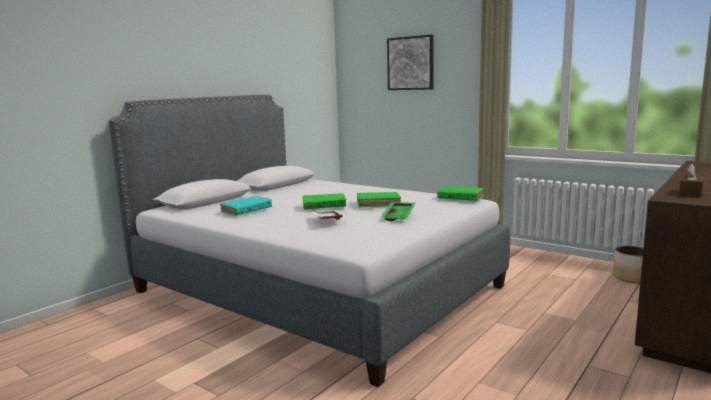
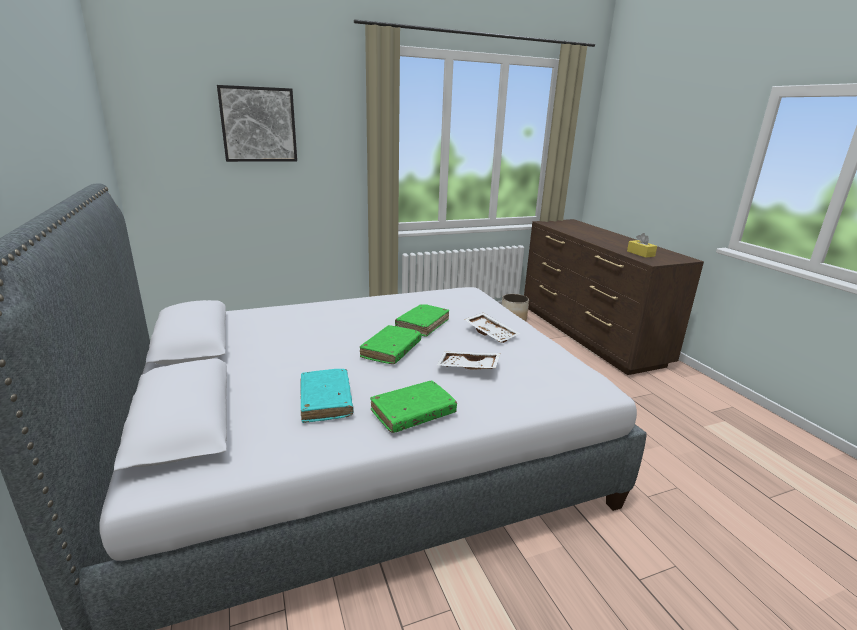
camera: 60 degrees left, 10 degrees up
green tray [381,202,415,221] -> white tray [464,312,520,343]
green book [437,186,484,201] -> green book moved to [370,381,457,433]
brown tissue box [679,164,704,197] -> yellow tissue box [627,233,657,258]

